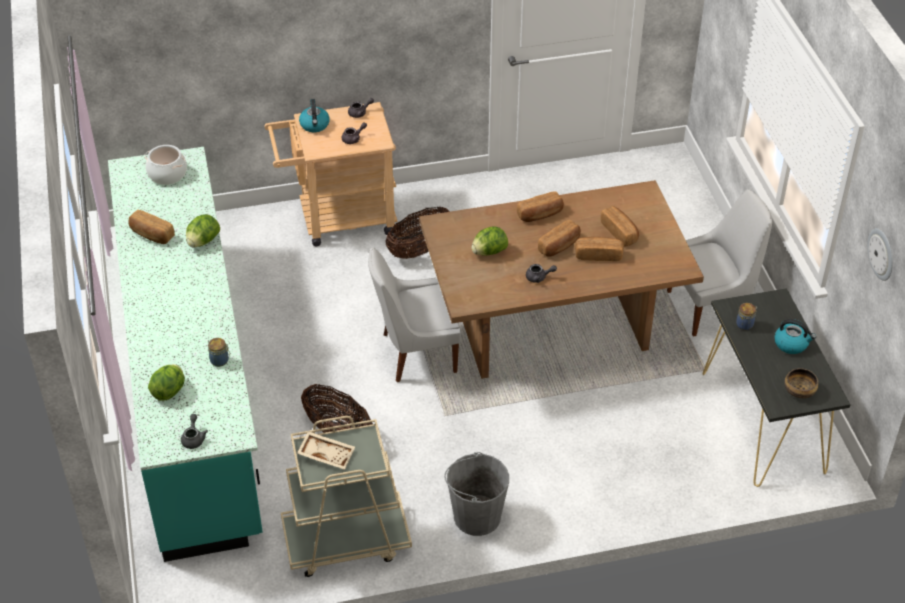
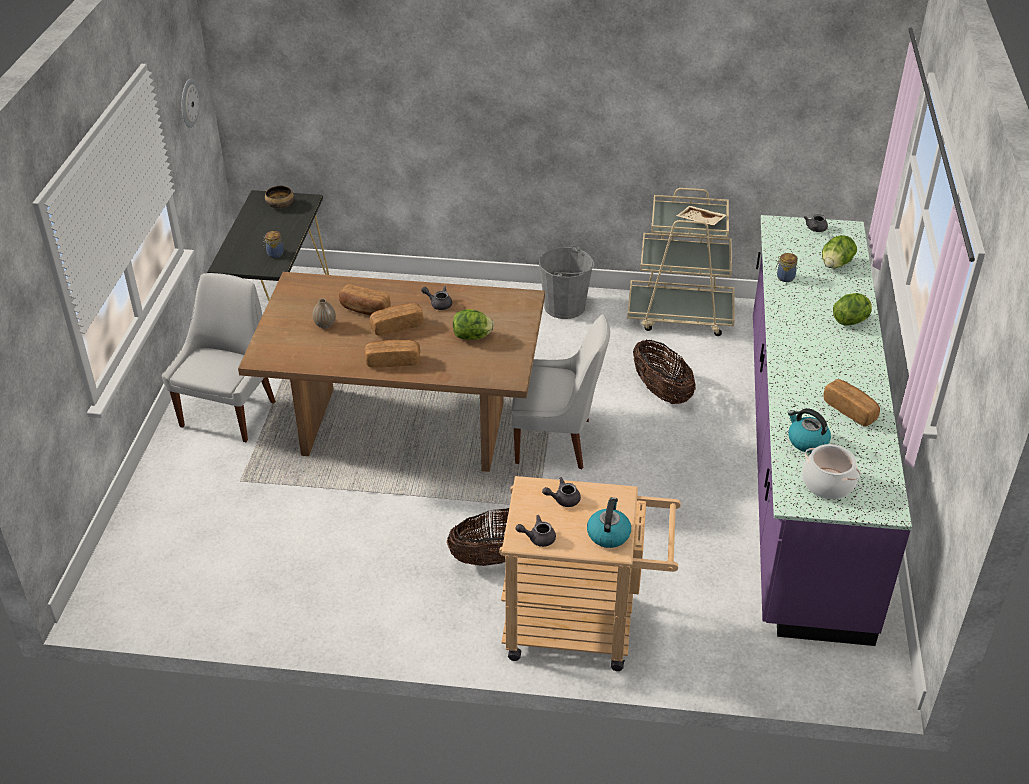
camera: 160 degrees left, 5 degrees down
turquoise counter [108,147,263,562] -> purple counter [753,215,912,646]
lettuce [186,214,220,247] -> lettuce moved to [833,293,872,326]
bread [601,206,639,247] -> vase [313,299,336,329]
white chair [667,189,772,337] -> white chair turned 105 degrees clockwise [162,273,276,442]
kettle [774,319,816,354] -> kettle moved to [788,408,831,453]

